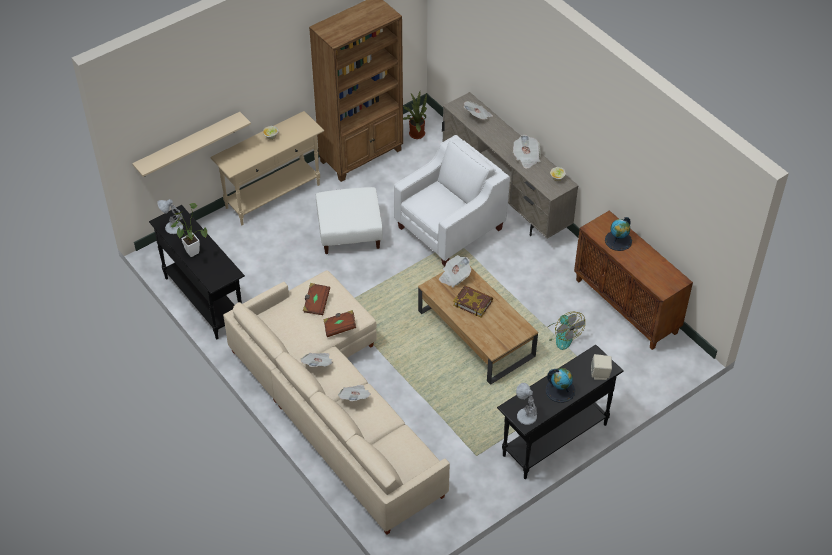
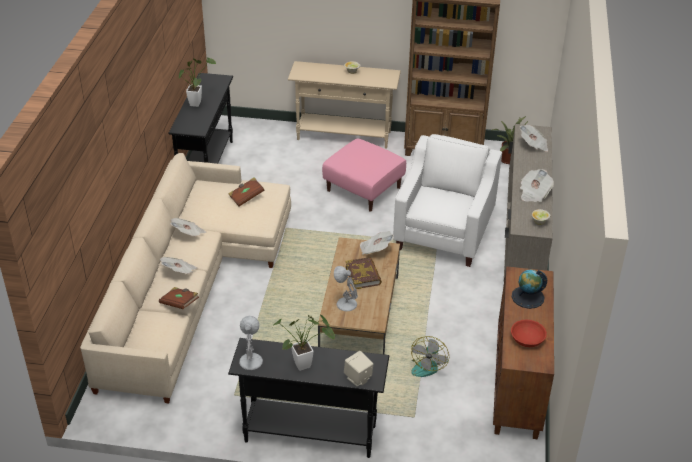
camera: 45 degrees right, 10 degrees down
beige shelf [132,112,251,177] -> none
white table lamp [157,199,183,234] -> white table lamp moved to [334,266,358,311]
white ottoman [316,187,383,254] -> pink ottoman [322,139,406,212]
brown book [323,310,356,337] -> brown book moved to [159,287,199,309]
white armchair [394,135,510,266] -> white armchair turned 75 degrees counterclockwise [393,134,502,267]
globe [545,368,575,403] -> potted plant [272,315,335,371]
none -> red bowl [511,319,547,347]

